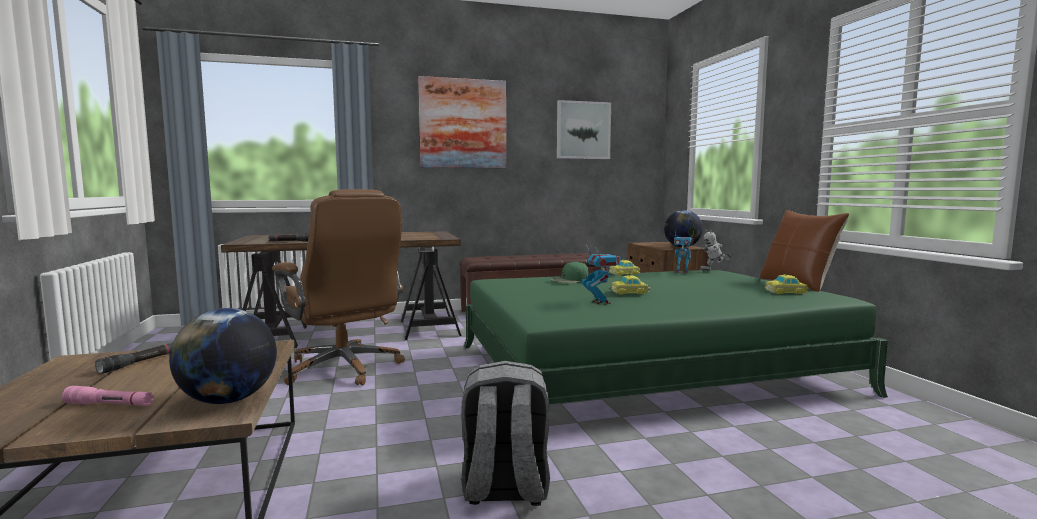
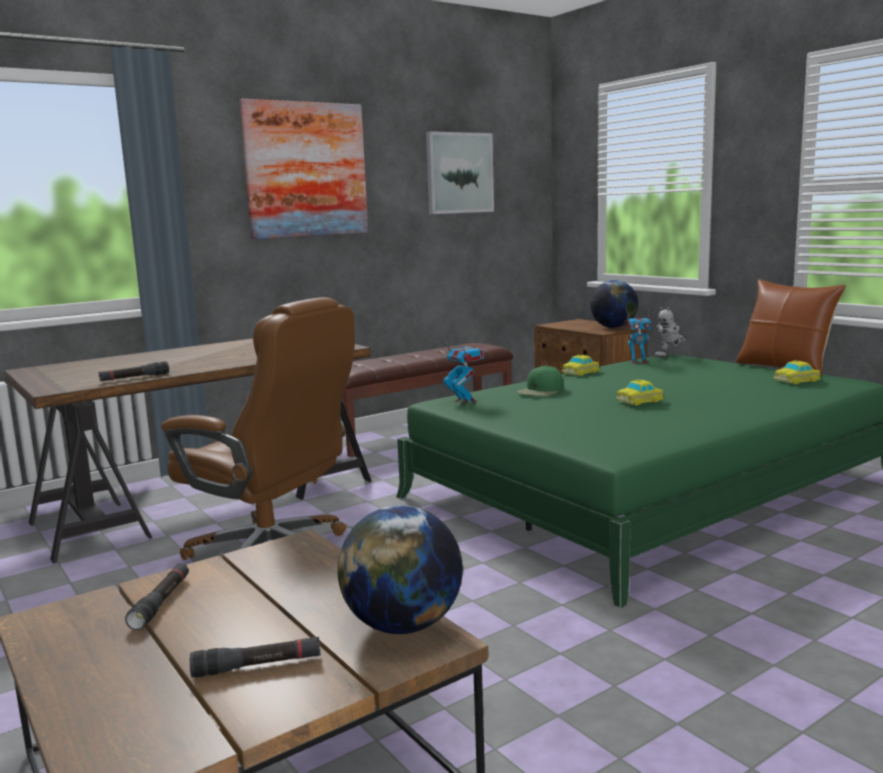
camera: 20 degrees left, 5 degrees up
pink flashlight [62,386,154,406] -> black flashlight [190,637,321,678]
grey backpack [461,361,550,506] -> none
toy robot [582,245,621,304] -> toy robot moved to [443,339,484,404]

